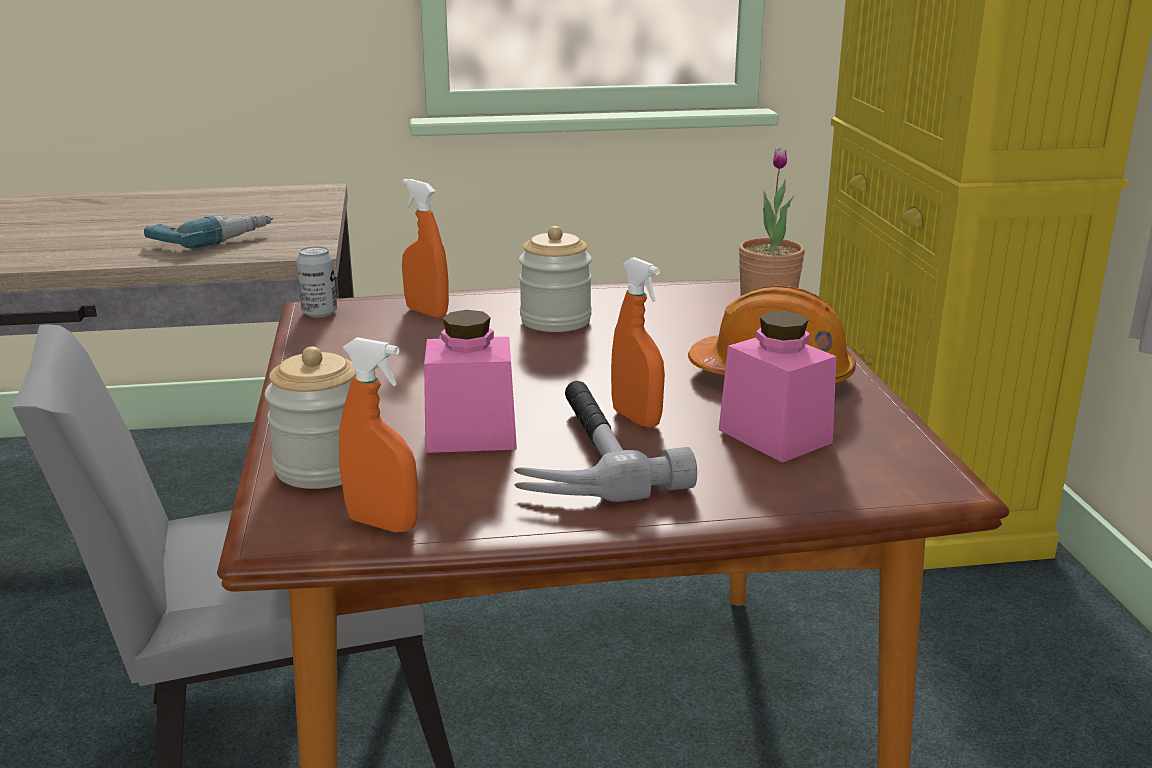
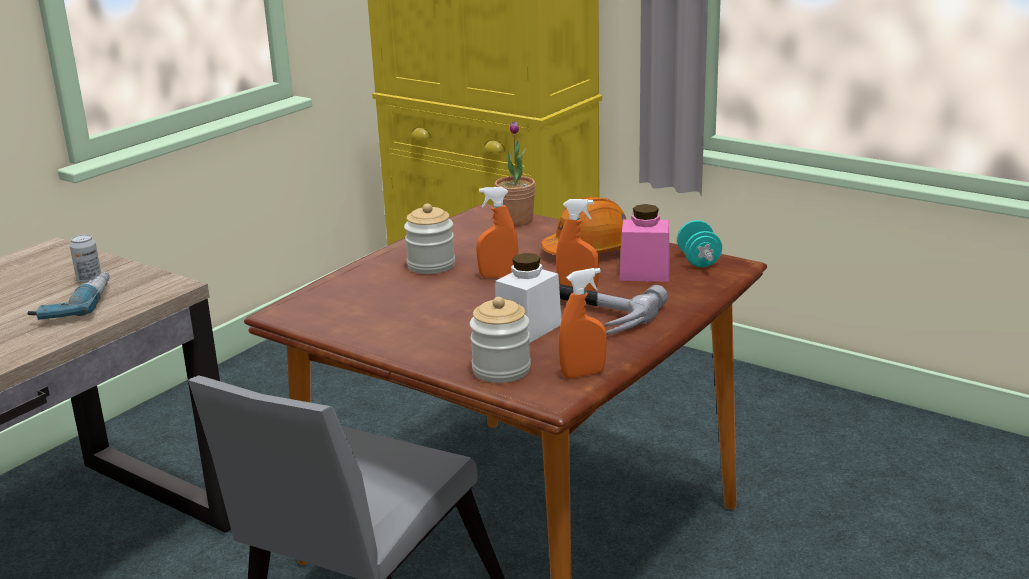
camera: 45 degrees left, 0 degrees up
can [296,246,337,317] -> can moved to [70,234,101,283]
orange spray bottle [402,179,449,318] -> orange spray bottle moved to [476,187,518,278]
pink jar [424,310,517,453] -> white jar [495,253,562,343]
none -> turquoise dumbbell [677,220,722,267]

